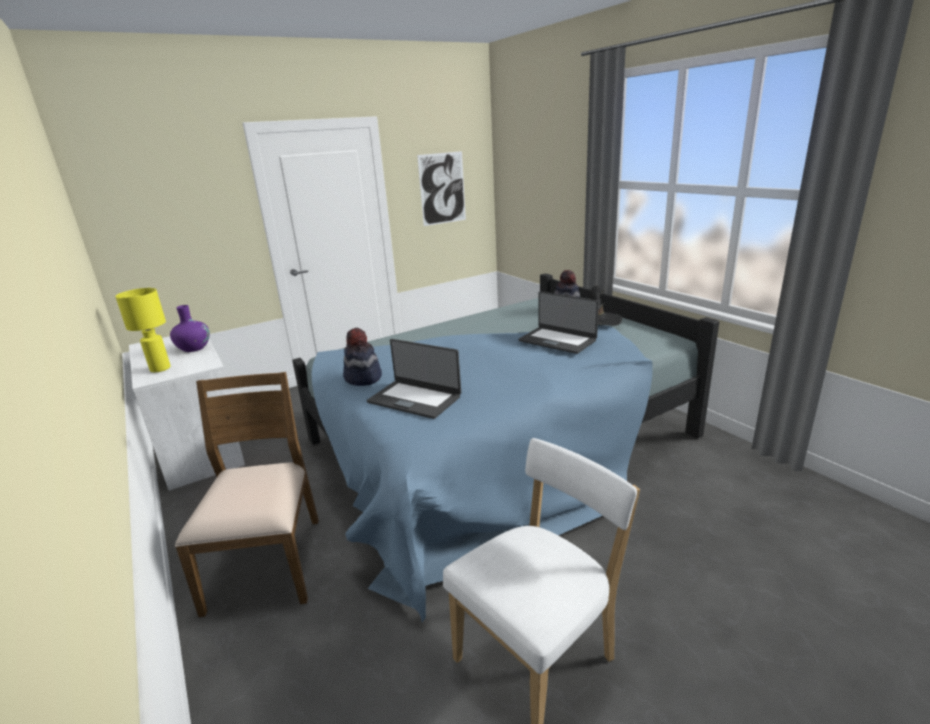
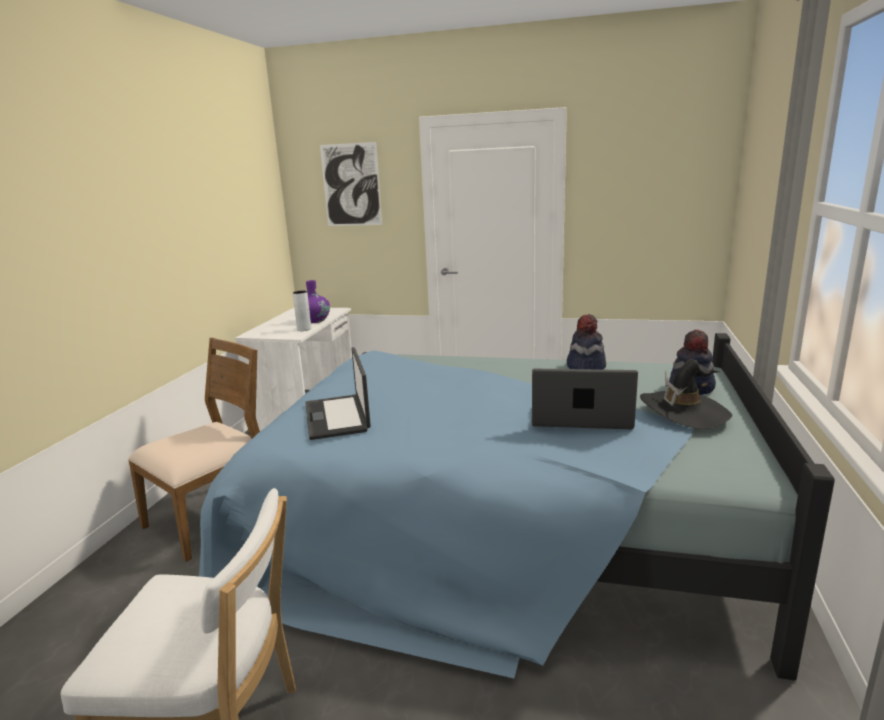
camera: 45 degrees right, 5 degrees down
yellow table lamp [115,288,171,372] -> none
hat [343,328,382,386] -> hat moved to [567,314,606,370]
picture [417,151,466,226] -> picture moved to [320,142,382,226]
laptop [519,291,599,354] -> laptop turned 105 degrees clockwise [532,369,638,429]
none -> grey vase [293,291,311,331]

